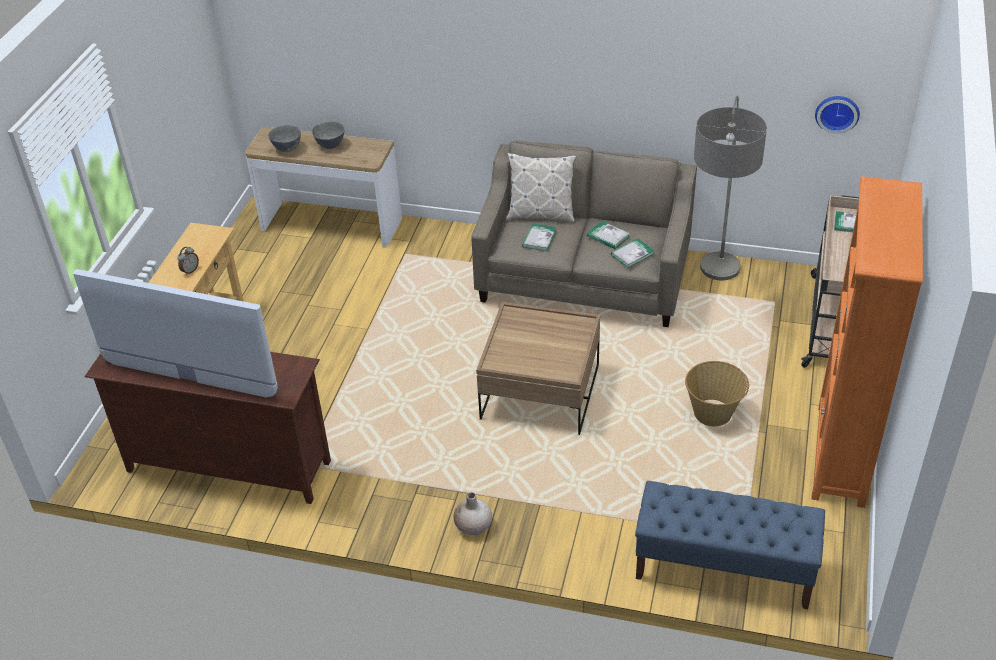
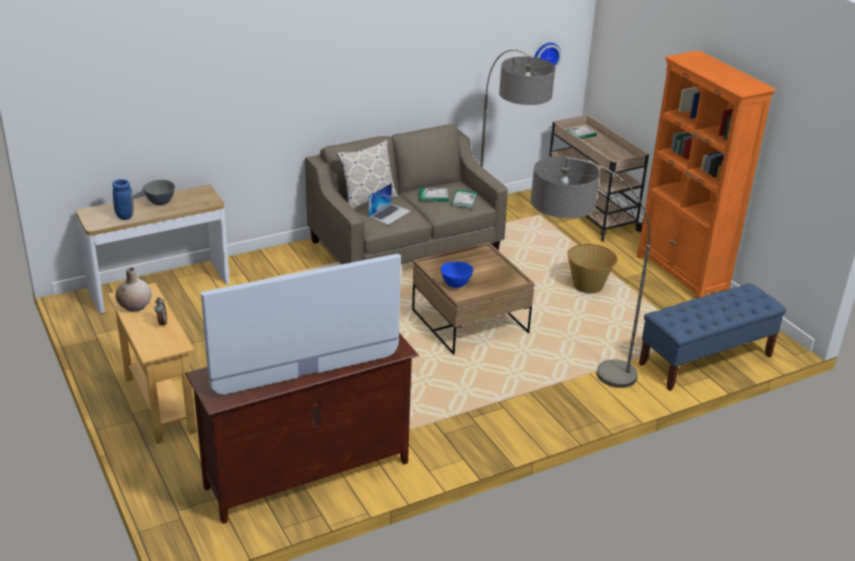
camera: 45 degrees left, 10 degrees down
grey bowl [268,125,301,152] -> blue vase [112,179,134,220]
beige vase [453,492,492,535] -> beige vase moved to [115,267,152,312]
book [522,224,556,251] -> laptop [368,183,410,225]
none -> blue bowl [441,261,473,288]
none -> floor lamp [531,156,650,388]

